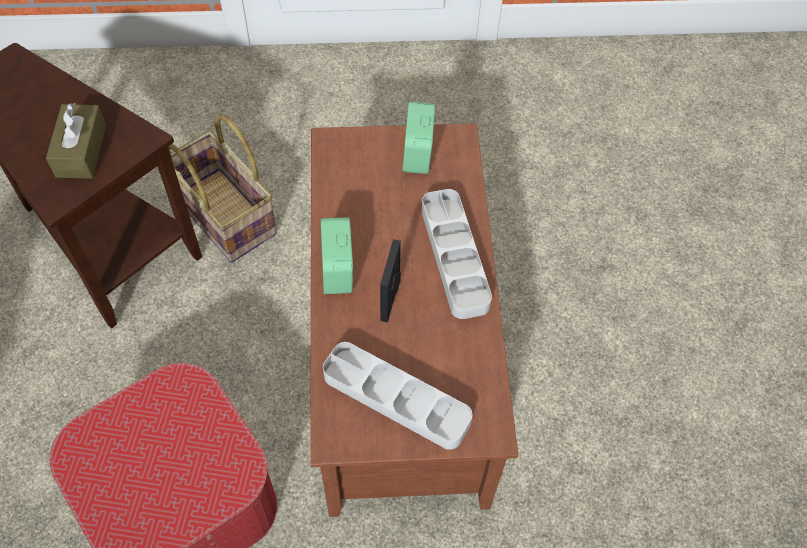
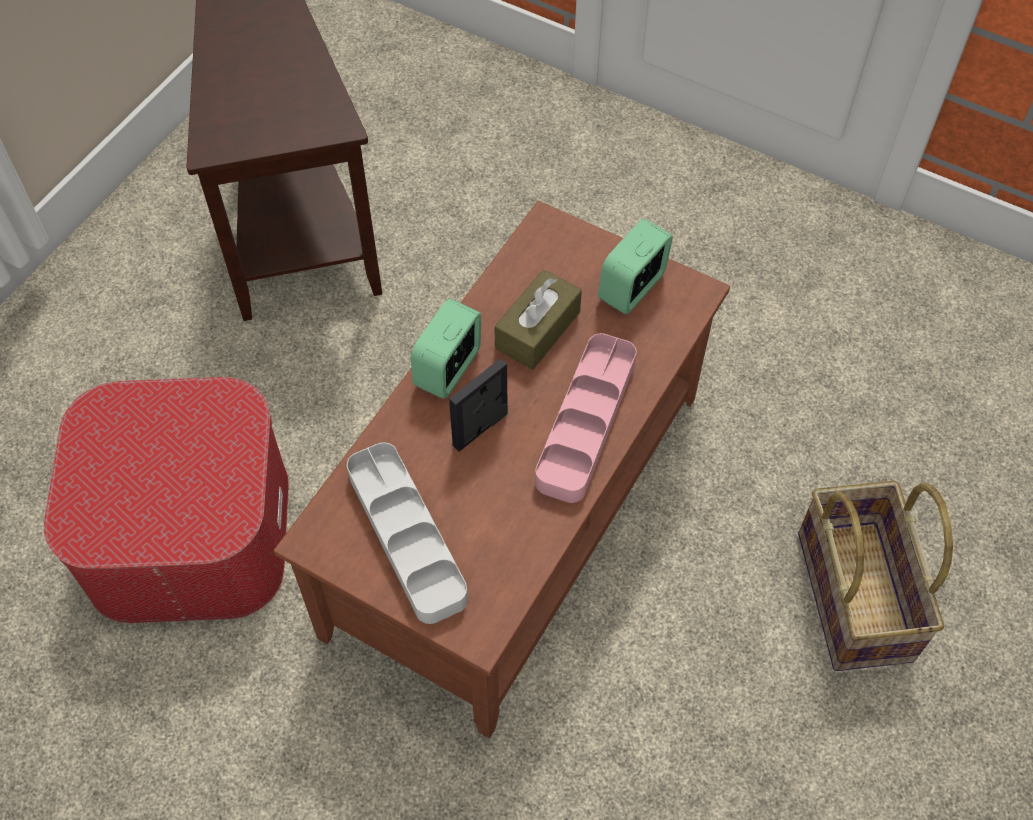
camera: 35 degrees right, 0 degrees up
brown tissue box [46,103,106,179] -> brown tissue box moved to [494,269,582,370]
basket [168,114,277,263] -> basket moved to [798,481,953,671]
grey tray [422,189,492,319] -> pink tray [535,333,637,503]

